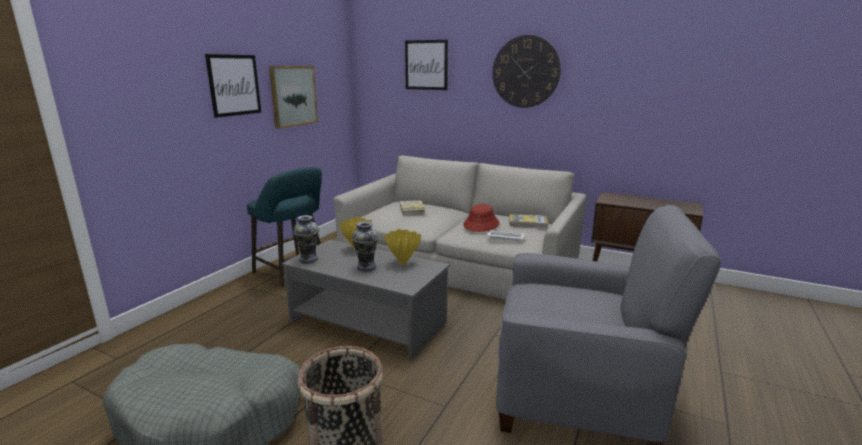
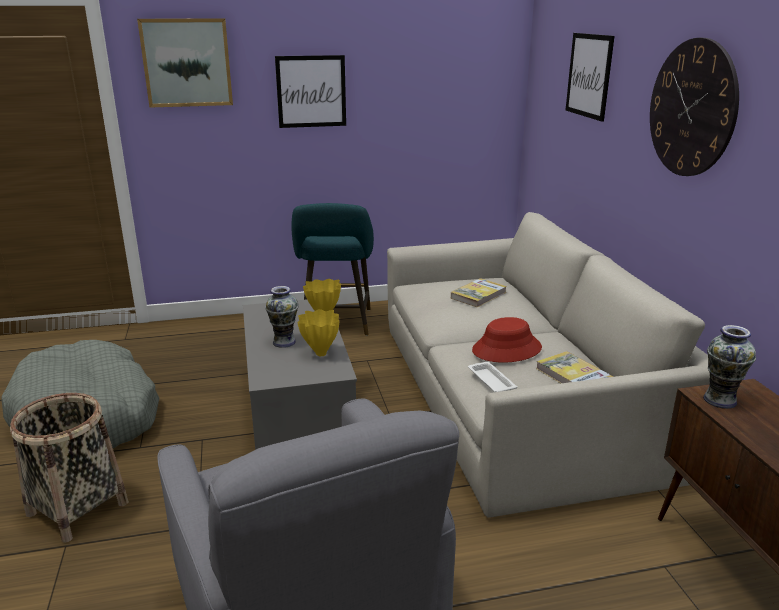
camera: 50 degrees right, 5 degrees up
picture [269,66,318,129] -> picture moved to [137,18,233,108]
vase [293,215,319,263] -> vase moved to [703,325,756,409]

